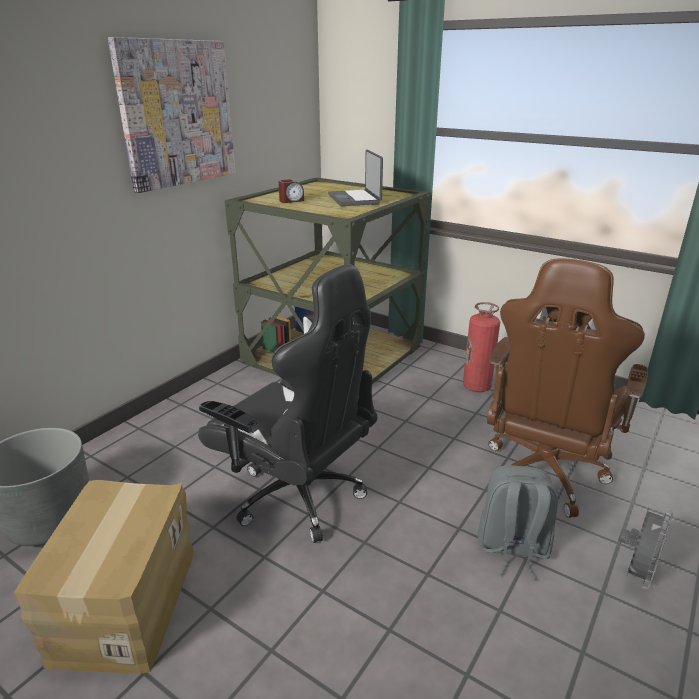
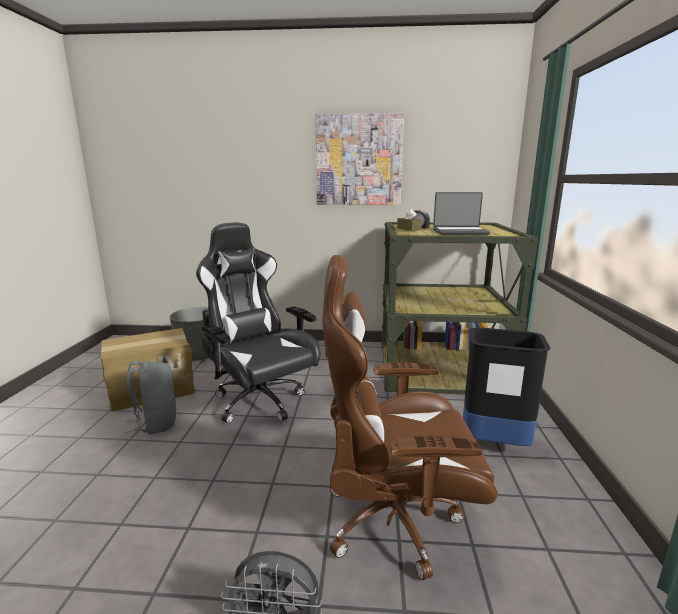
camera: 60 degrees right, 10 degrees down
black office chair [198,264,377,543] -> black office chair turned 135 degrees clockwise [196,223,320,423]
laptop [328,150,383,206] -> laptop turned 135 degrees counterclockwise [433,192,490,235]
fire extinguisher [463,302,500,392] -> black trash can [463,328,551,446]
grey backpack [478,465,557,580] -> grey backpack moved to [125,360,176,435]
none -> brown tissue box [397,209,422,231]

